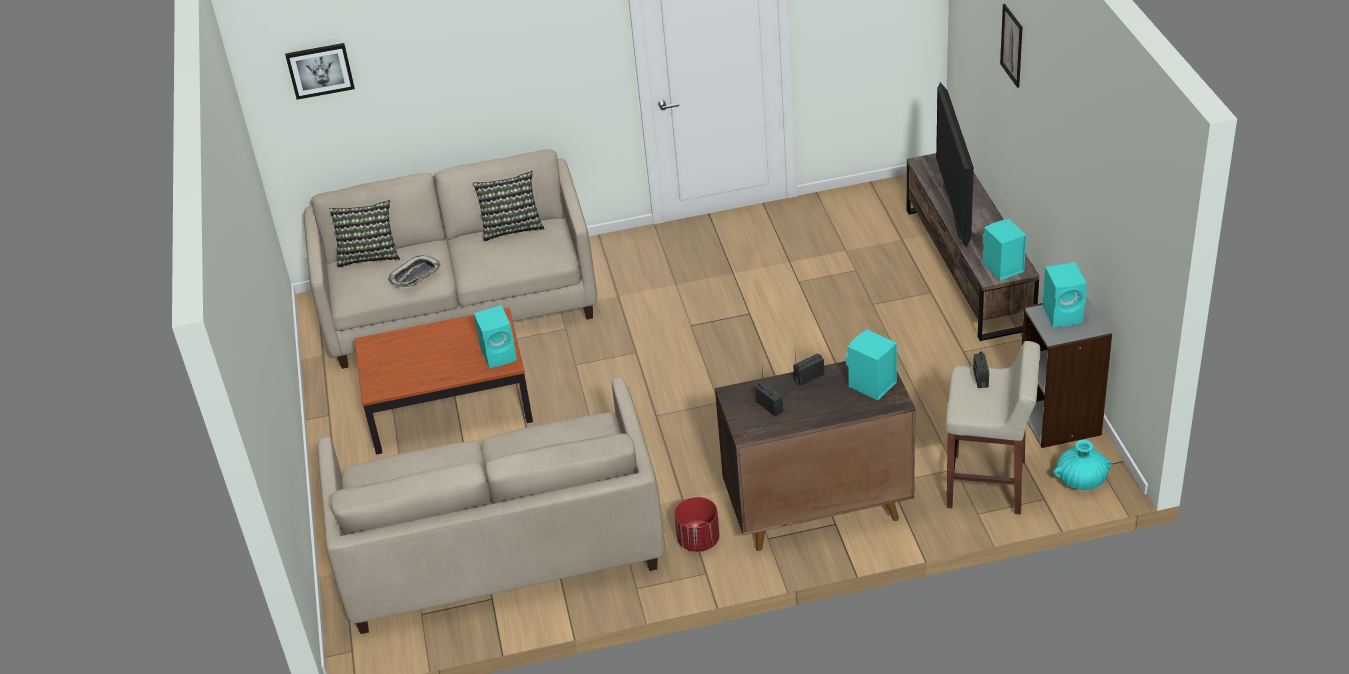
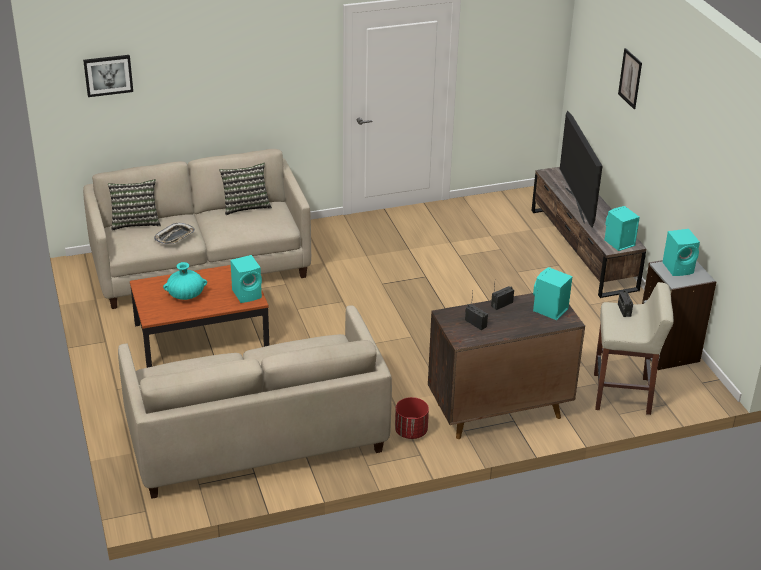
camera: 10 degrees left, 5 degrees down
turquoise vase [1053,440,1112,490] -> turquoise vase moved to [163,262,207,300]

